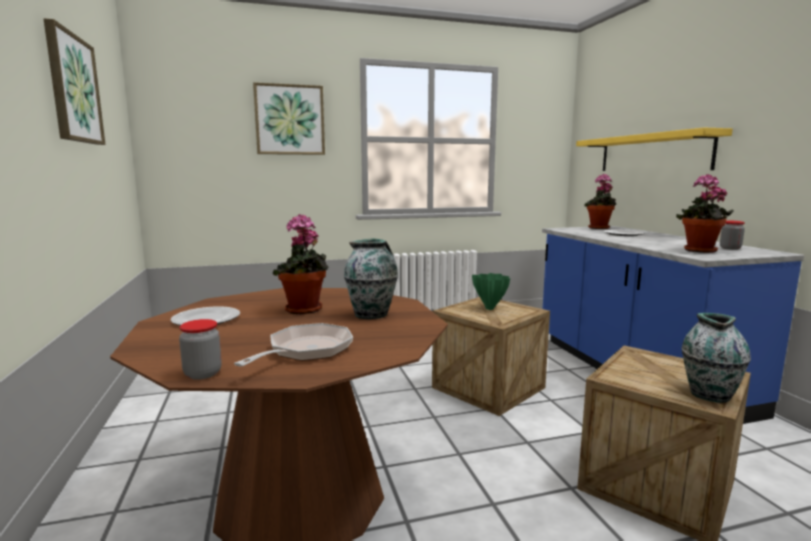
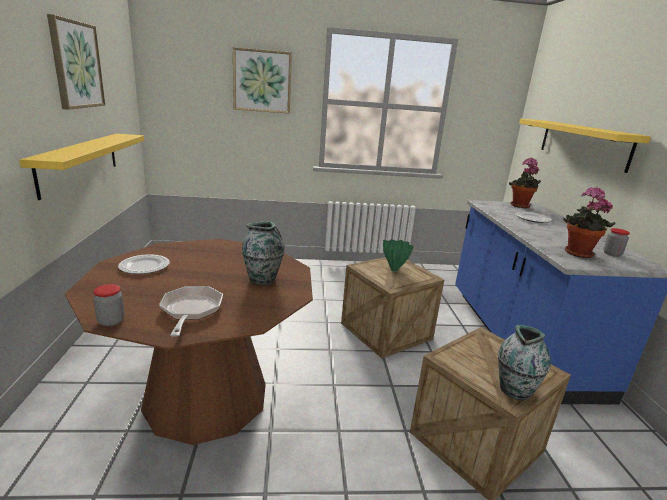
camera: 10 degrees right, 10 degrees up
frying pan [234,323,353,367] -> frying pan turned 45 degrees counterclockwise [159,286,223,337]
potted plant [273,214,329,315] -> none
none -> yellow shelf [19,134,144,200]

